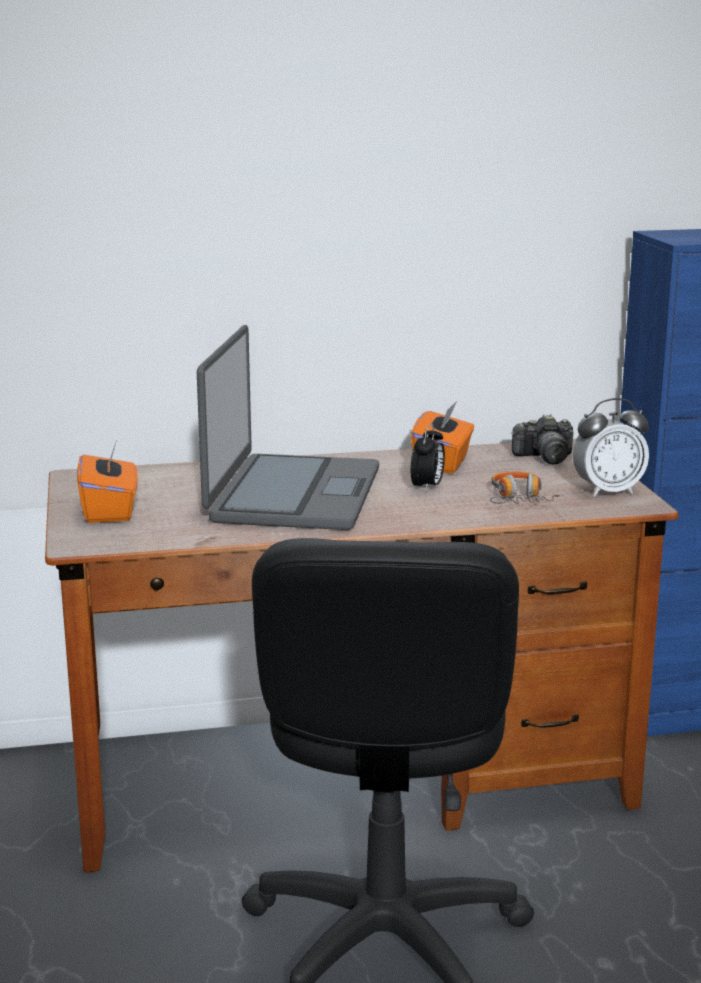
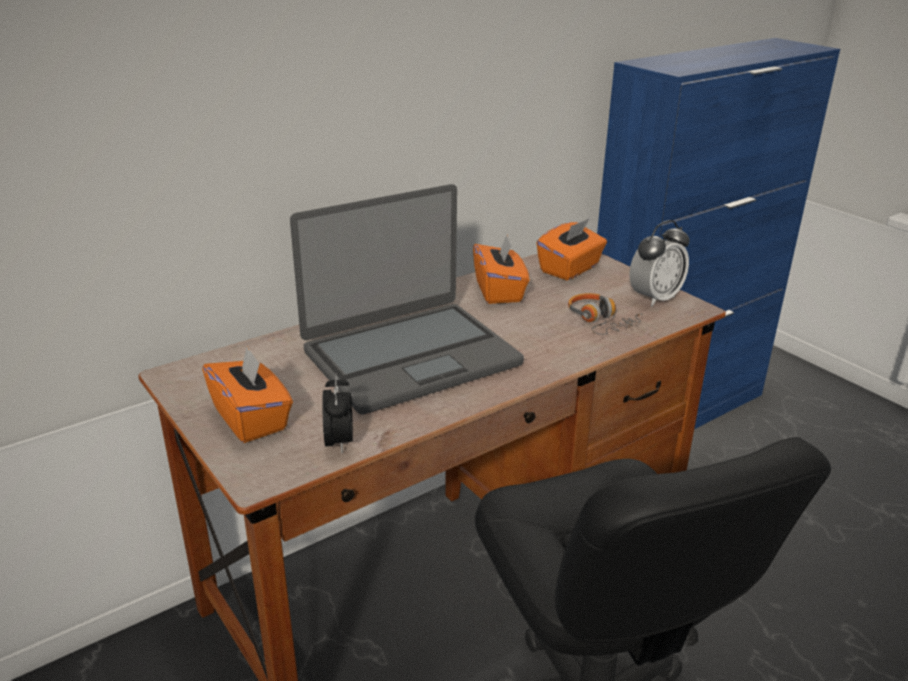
camera: 25 degrees left, 10 degrees up
laptop [197,325,379,530] -> laptop turned 75 degrees clockwise [290,184,524,415]
alarm clock [411,423,445,493] -> alarm clock moved to [322,373,353,453]
camera [511,414,573,464] -> orange tissue box [537,218,607,280]

